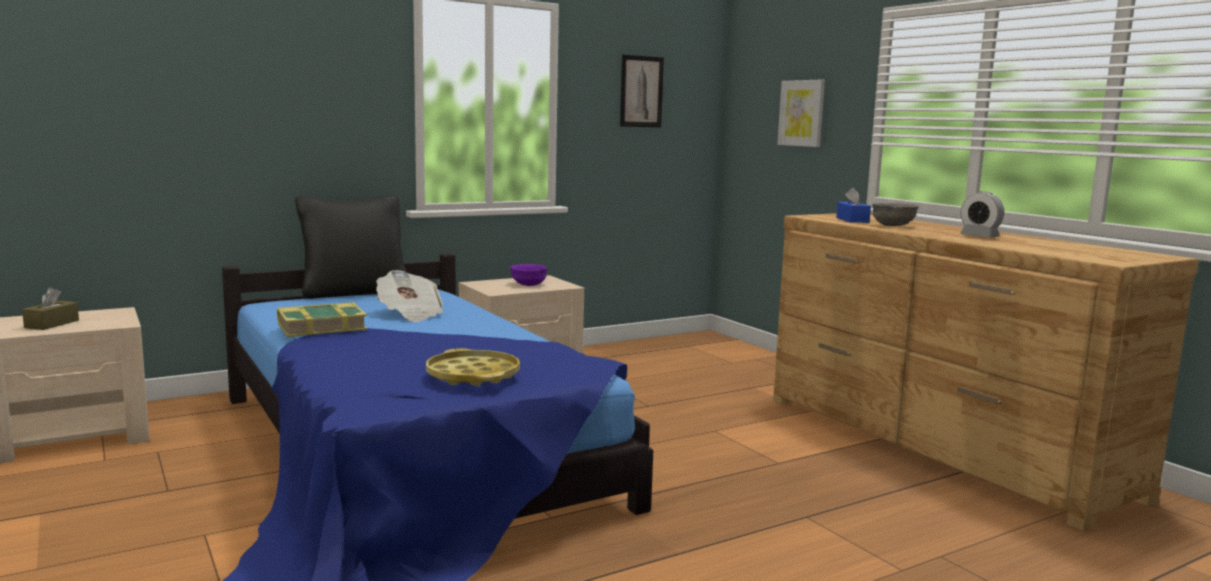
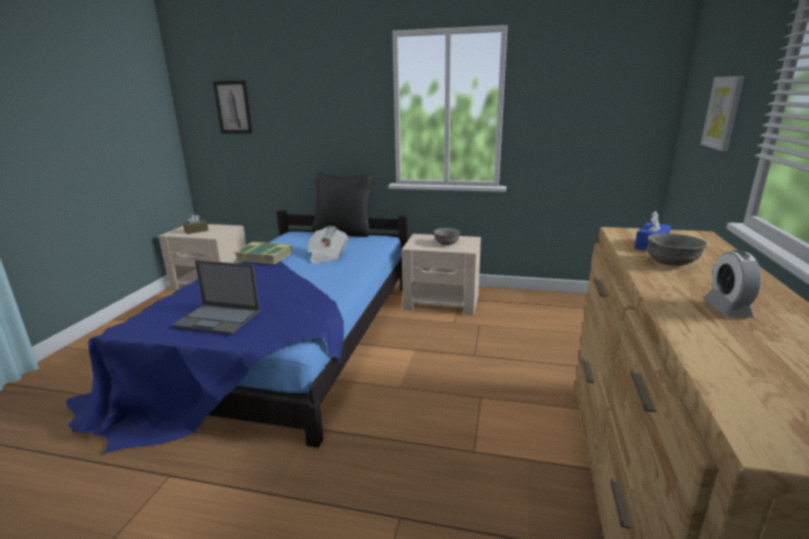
camera: 45 degrees right, 10 degrees up
yellow tray [426,348,520,386] -> laptop [172,260,260,334]
purple bowl [510,264,547,286] -> grey bowl [434,228,460,245]
picture [620,54,664,127] -> picture moved to [213,81,252,133]

